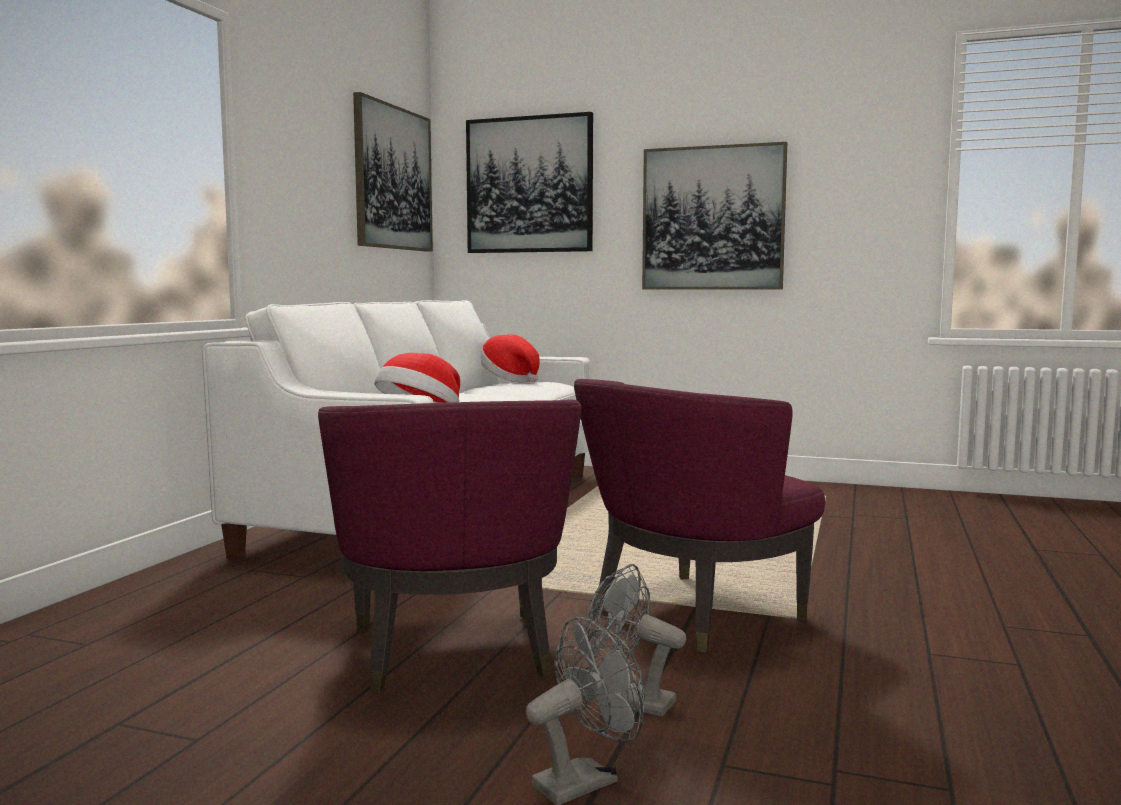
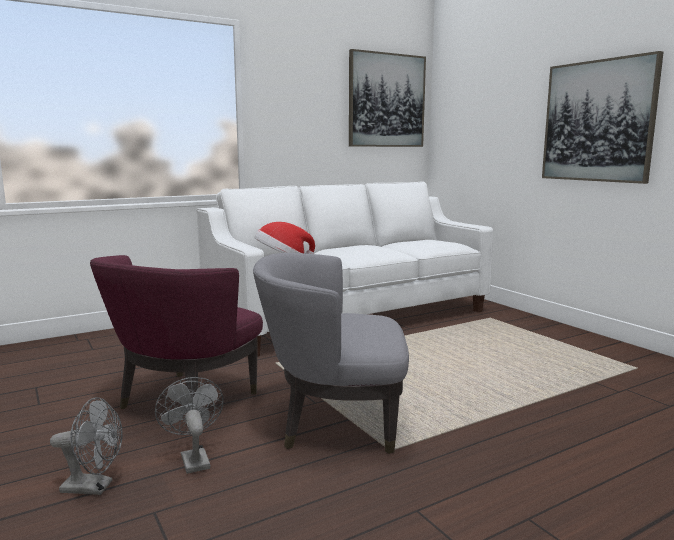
camera: 40 degrees right, 5 degrees up
picture [466,112,593,253] -> none
hat [481,334,540,383] -> none
purple armchair [574,379,825,653] -> grey armchair [253,253,409,454]

